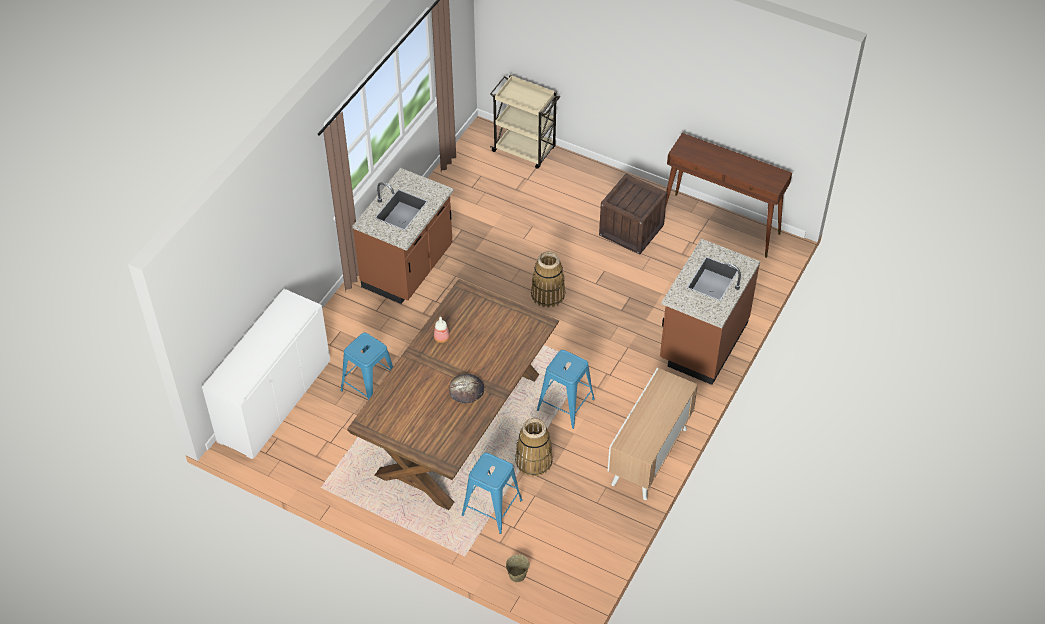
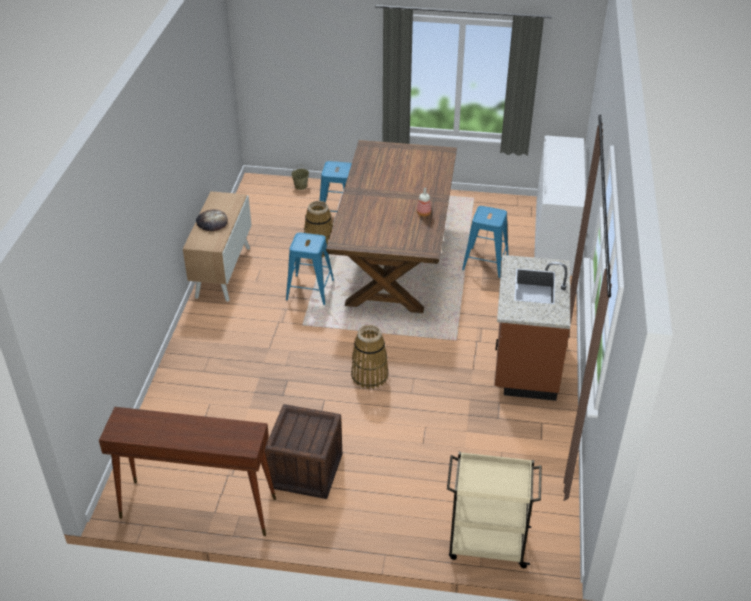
camera: 160 degrees right, 10 degrees down
bread [449,374,484,404] -> bread moved to [196,209,228,231]
brown counter [660,239,760,385] -> none

